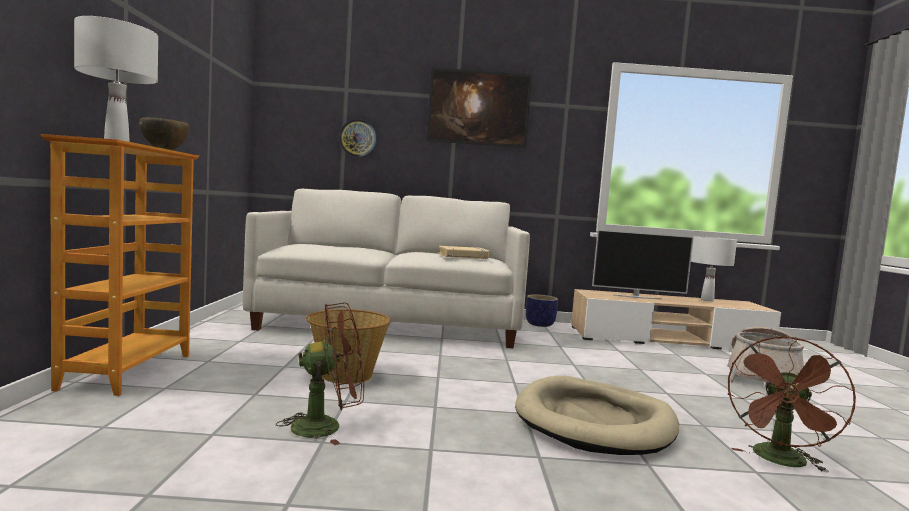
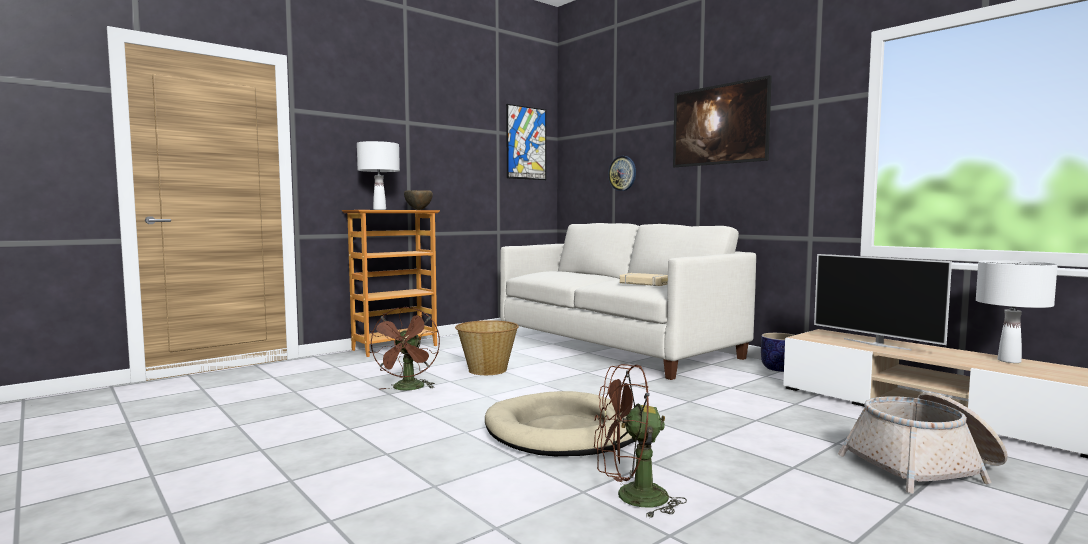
camera: 50 degrees right, 0 degrees up
brown fan [276,302,364,445] -> brown fan turned 60 degrees clockwise [368,306,440,390]
none -> picture [506,104,546,180]

